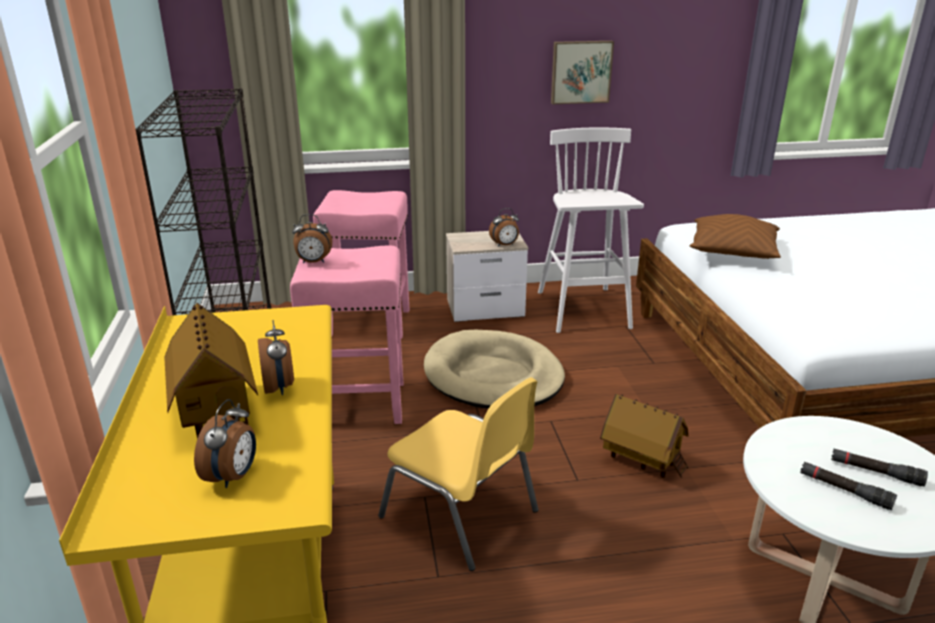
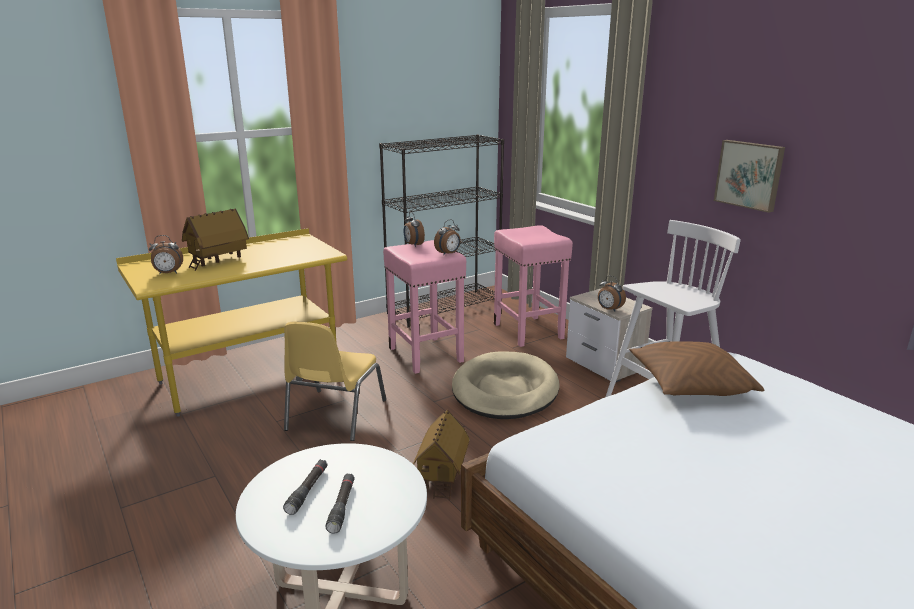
camera: 65 degrees right, 5 degrees down
alarm clock [258,320,294,395] -> alarm clock moved to [434,219,461,256]

